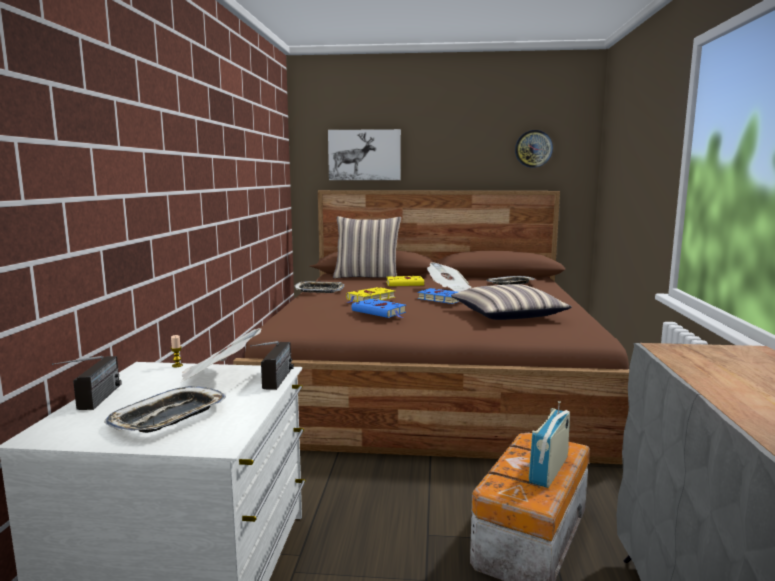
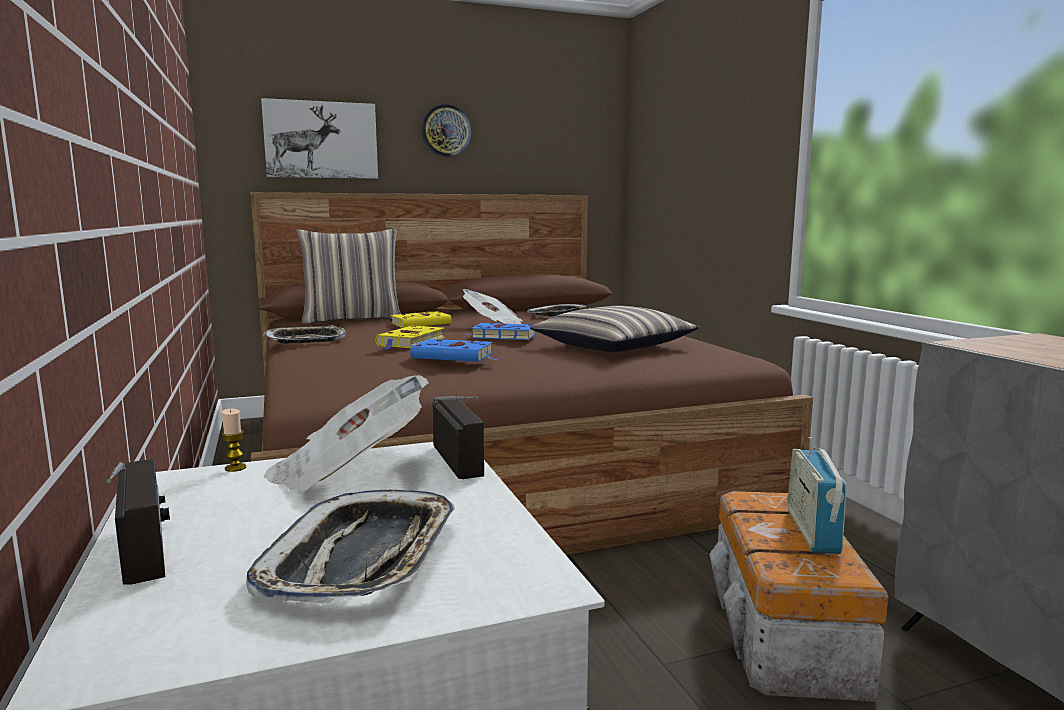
camera: 25 degrees left, 0 degrees up
wall clock [515,130,553,168] -> wall clock moved to [421,104,472,157]

